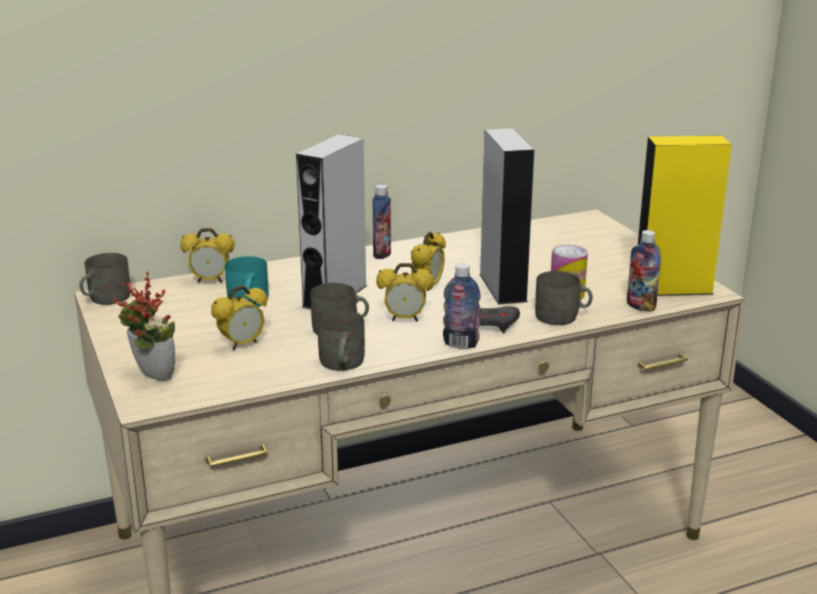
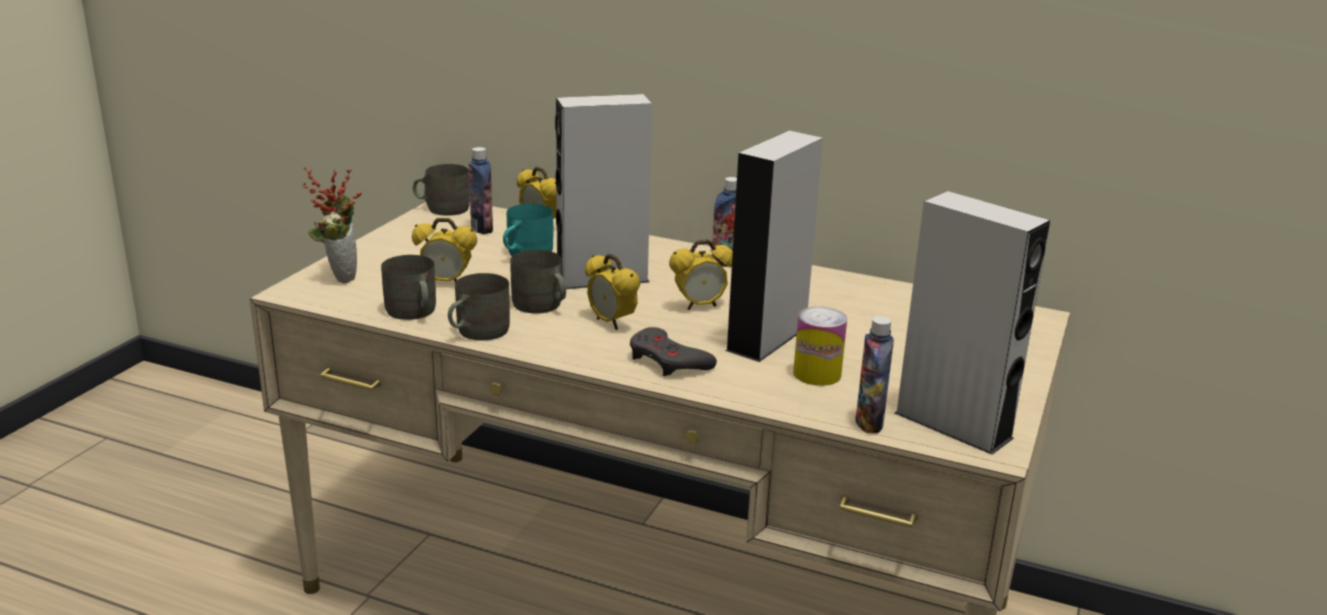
camera: 45 degrees right, 0 degrees up
bottle [443,263,481,349] -> bottle moved to [469,147,493,234]
grey mug [535,271,593,325] -> grey mug moved to [381,255,436,320]
yellow speaker [638,136,732,296] -> grey speaker [895,191,1050,455]

